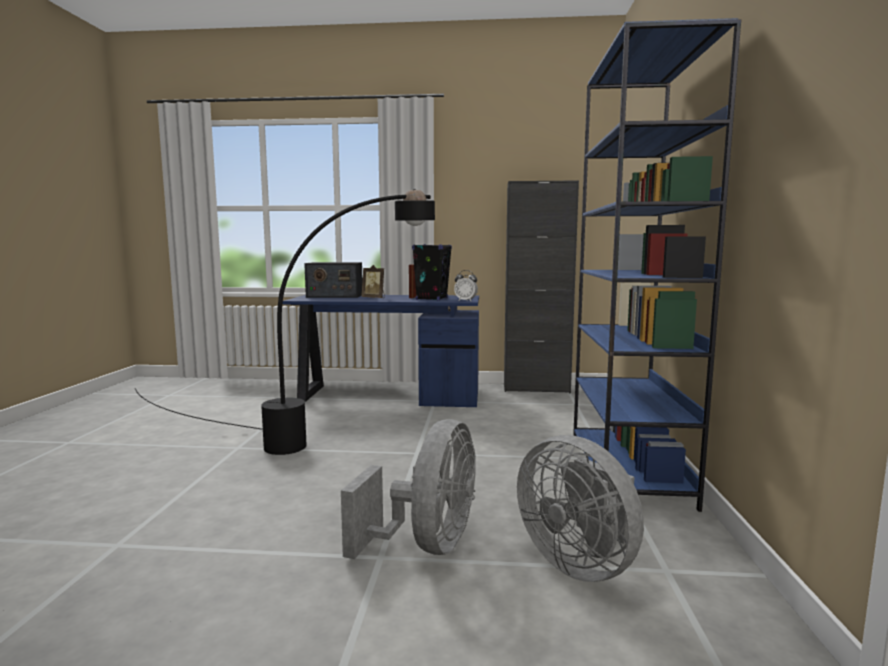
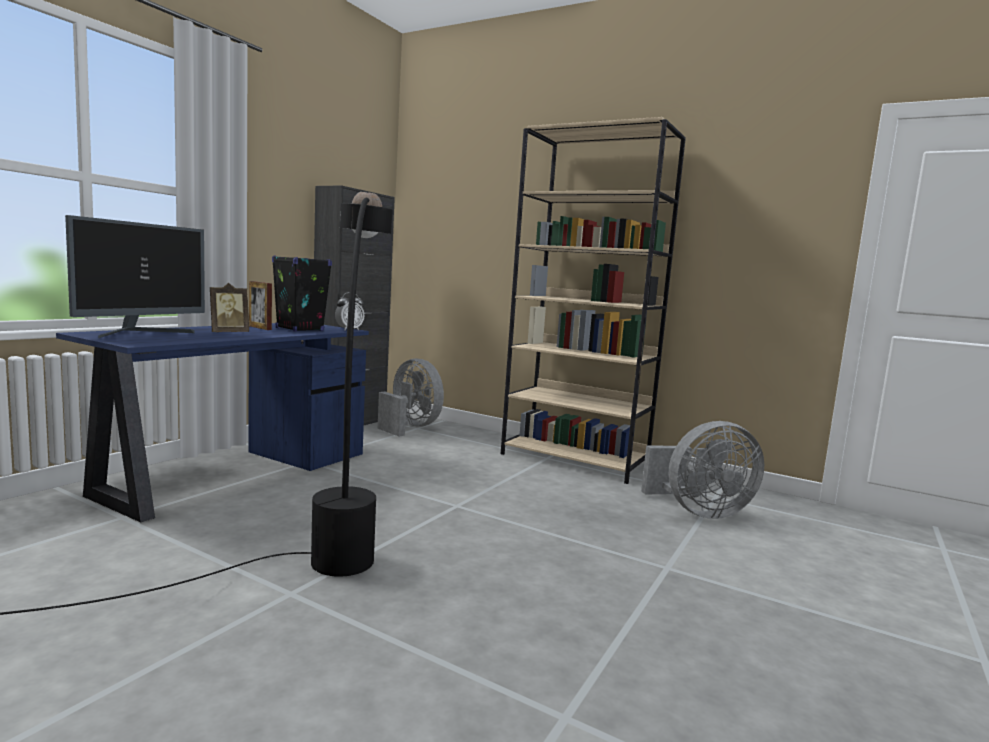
camera: 65 degrees left, 0 degrees up
radio [304,262,362,298] -> monitor [65,215,205,338]
grey fan [341,419,476,559] -> grey fan moved to [378,358,444,437]
blue bookcase [573,18,741,512] -> beige bookcase [501,117,686,484]

